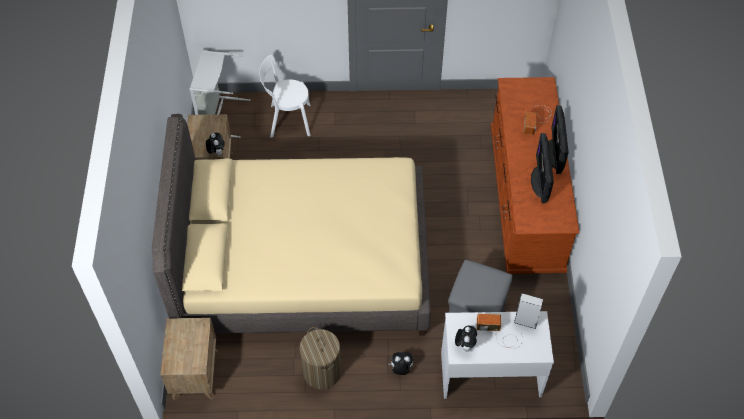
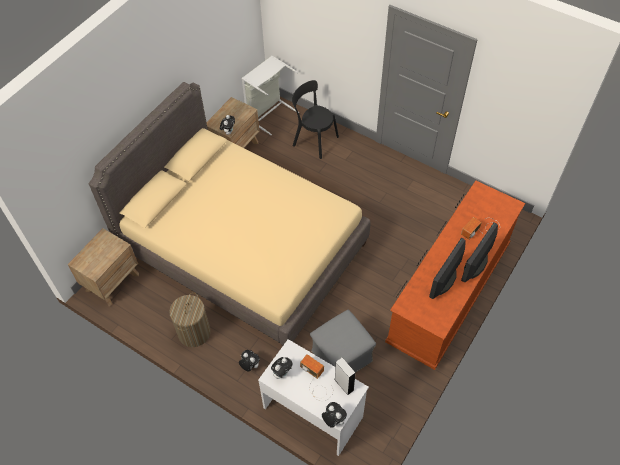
camera: 35 degrees right, 0 degrees up
white chair [259,55,310,138] -> black chair [292,80,339,159]
none -> plush toy [322,402,347,428]

